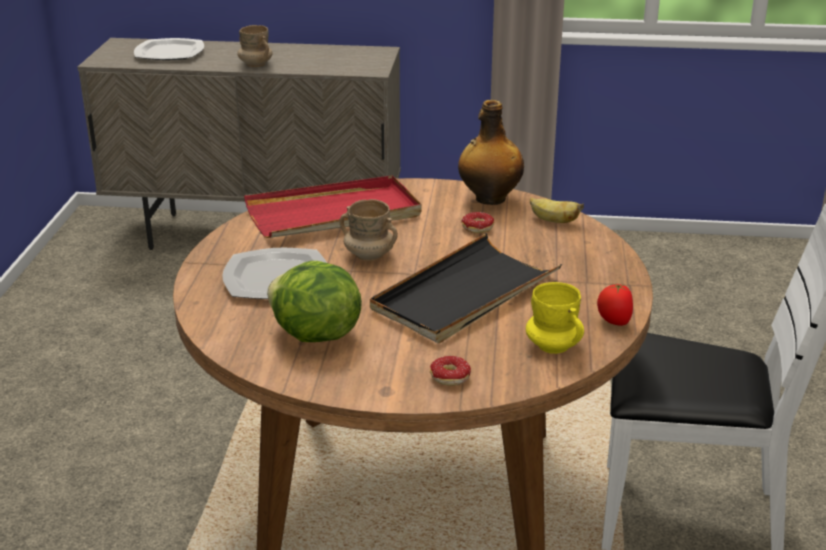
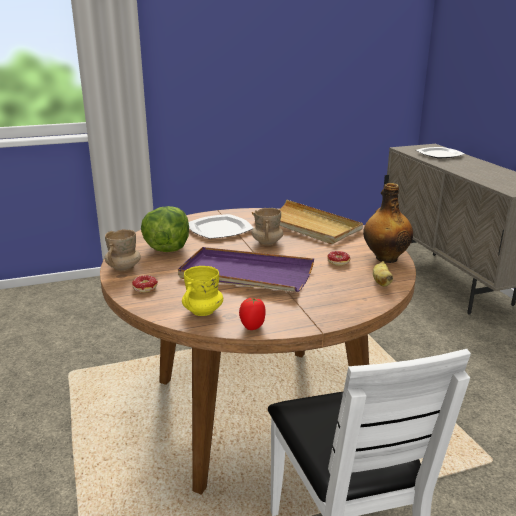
camera: 65 degrees right, 5 degrees down
beige mug [237,25,273,67] -> beige mug moved to [104,229,141,272]
red tray [244,175,421,238] -> beige tray [252,200,363,244]
black tray [370,233,562,343] -> purple tray [178,247,314,292]

